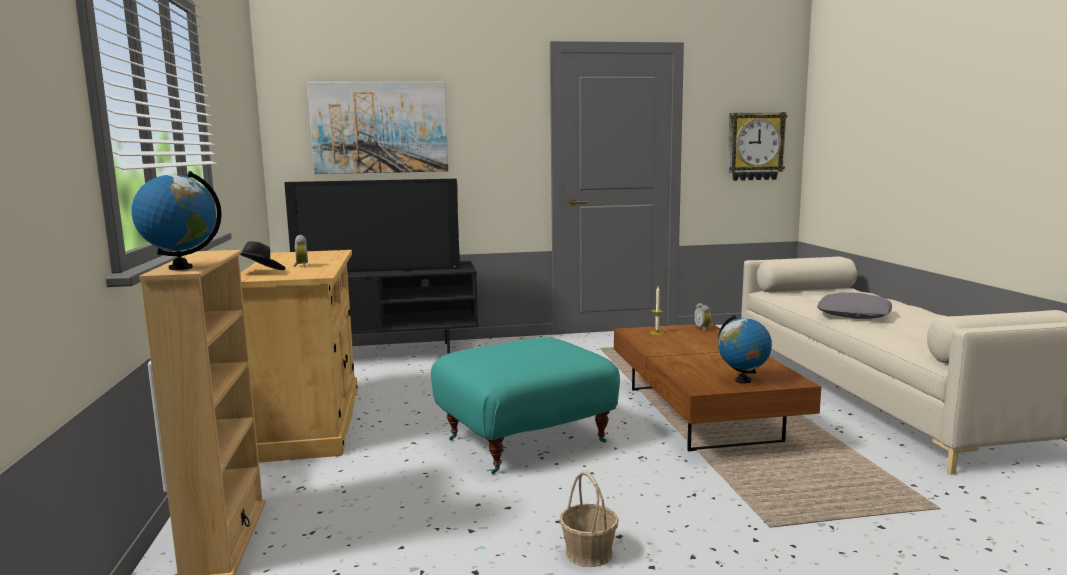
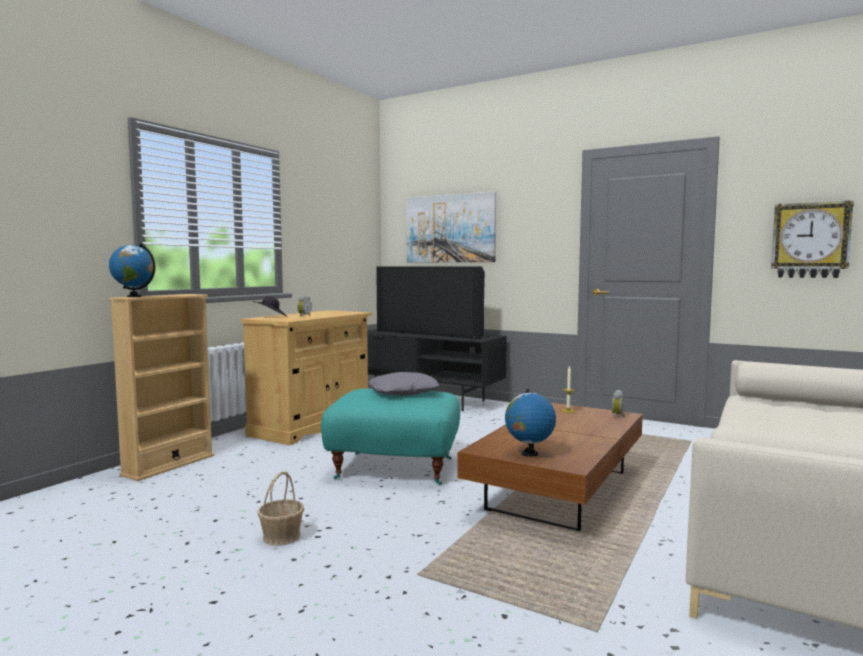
camera: 40 degrees right, 5 degrees down
grey pillow [817,292,892,319] -> grey pillow moved to [369,372,439,396]

